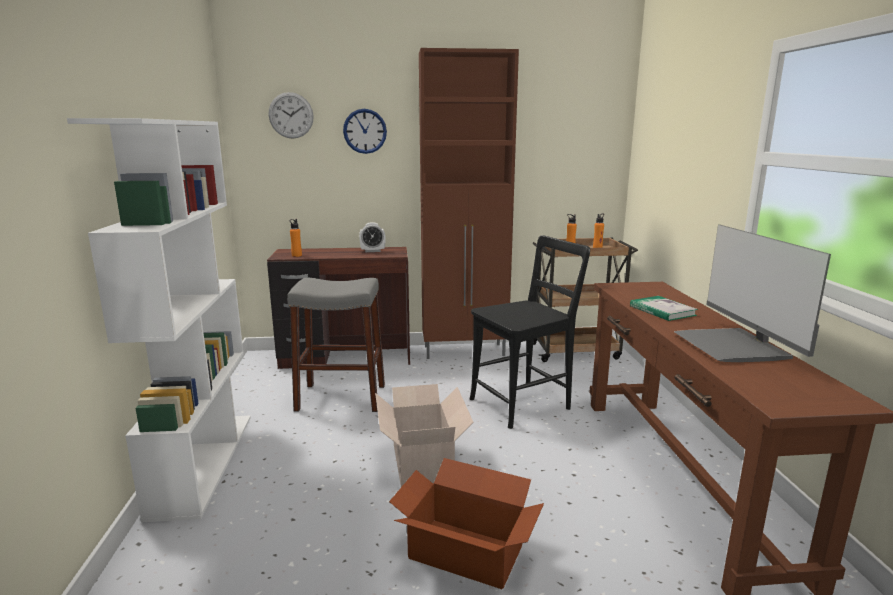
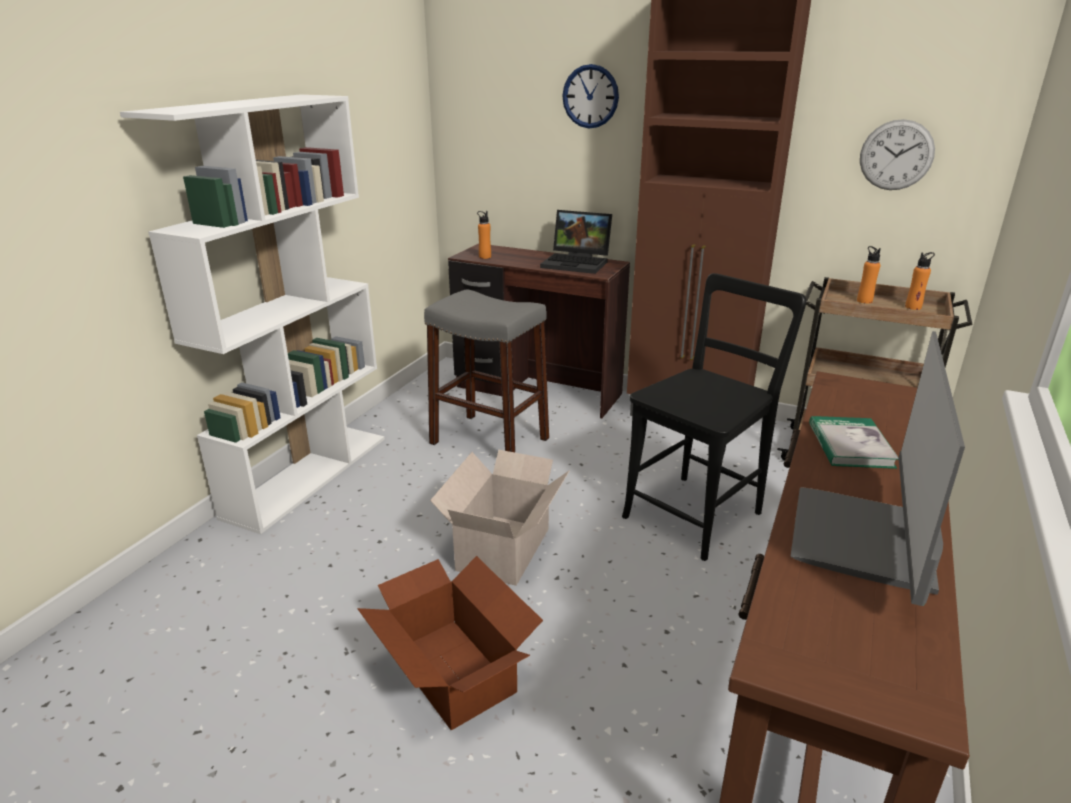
camera: 30 degrees right, 10 degrees up
wall clock [269,92,314,139] -> wall clock moved to [860,119,935,190]
alarm clock [359,222,386,252] -> laptop [540,210,612,274]
black chair [470,235,590,429] -> black chair turned 45 degrees counterclockwise [622,273,806,561]

